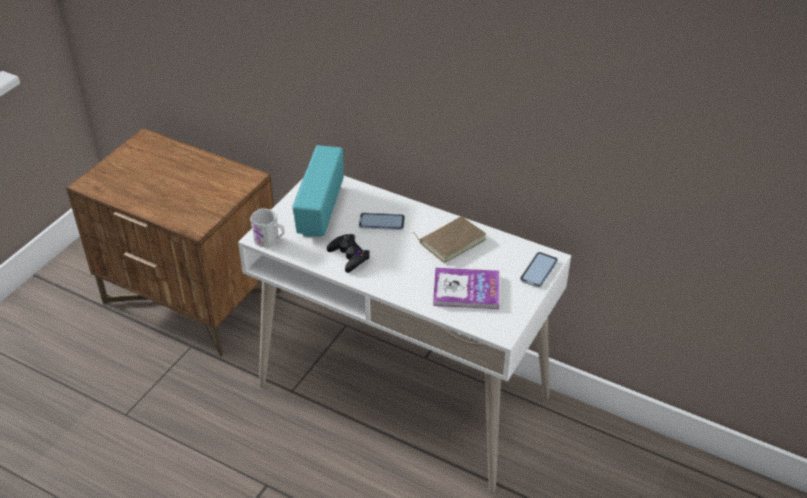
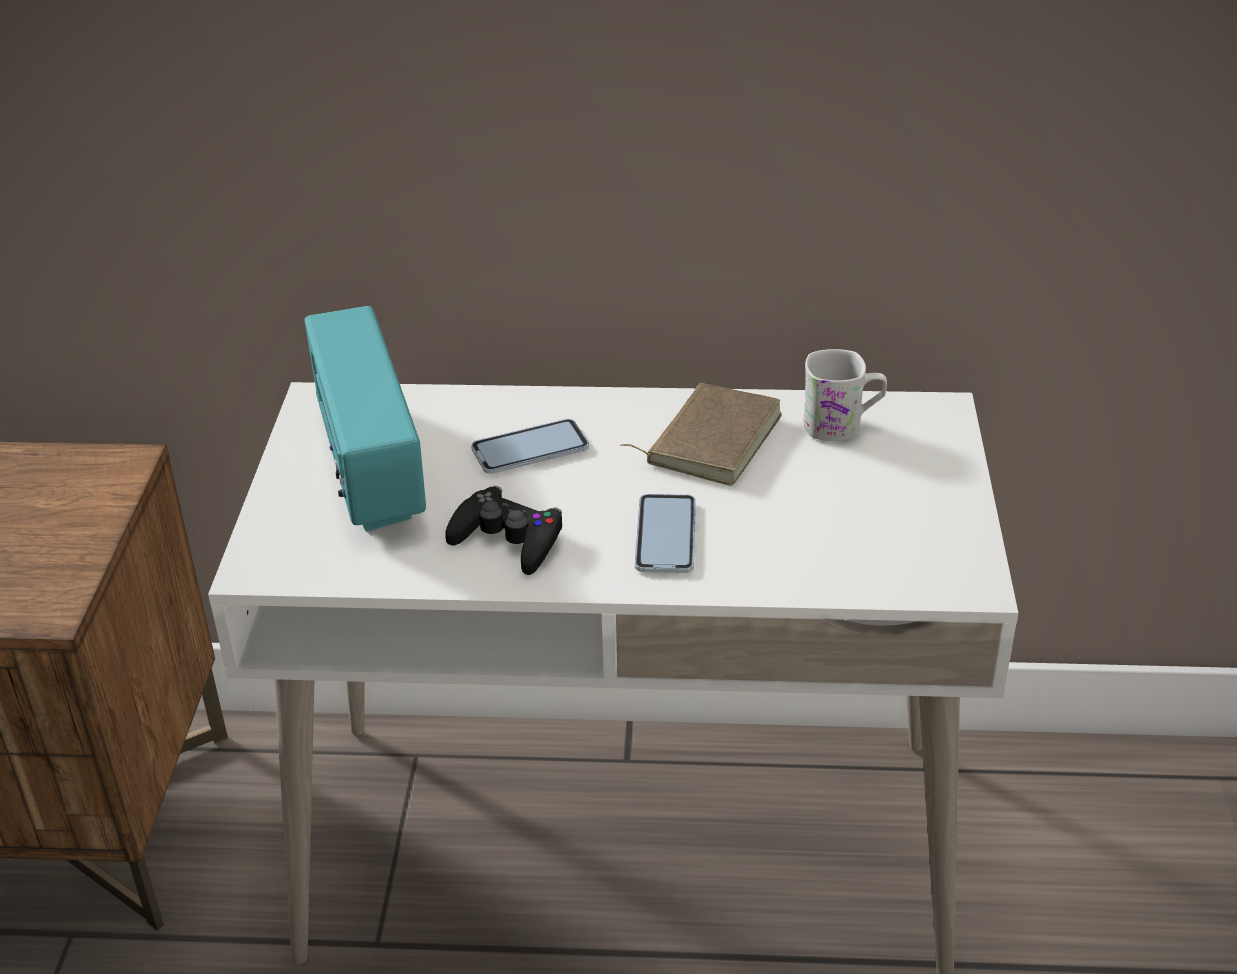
camera: 25 degrees left, 5 degrees down
white mug [250,208,285,248] -> white mug moved to [803,349,887,441]
book [433,268,499,309] -> none
phone [520,252,558,288] -> phone moved to [635,494,696,573]

